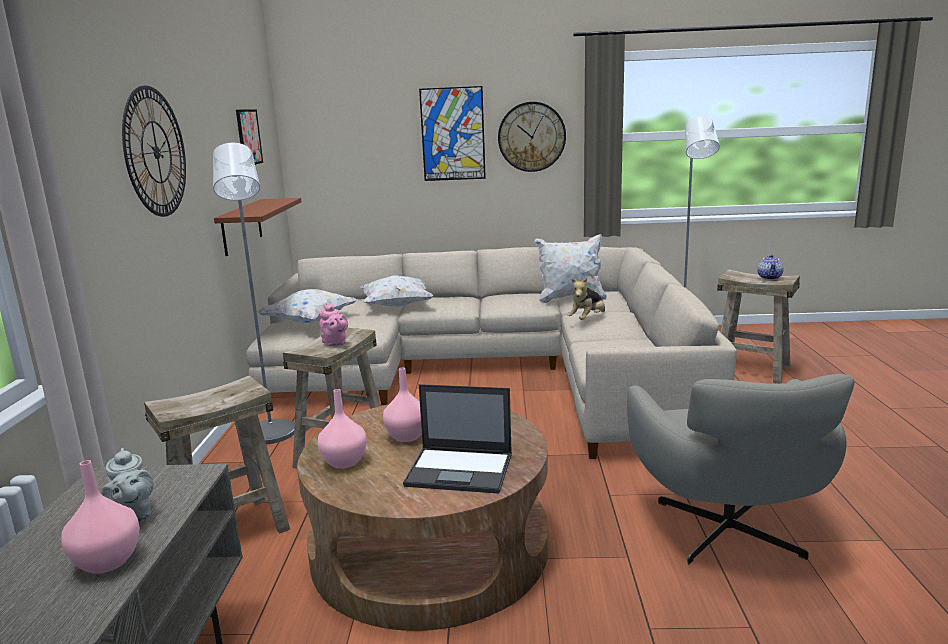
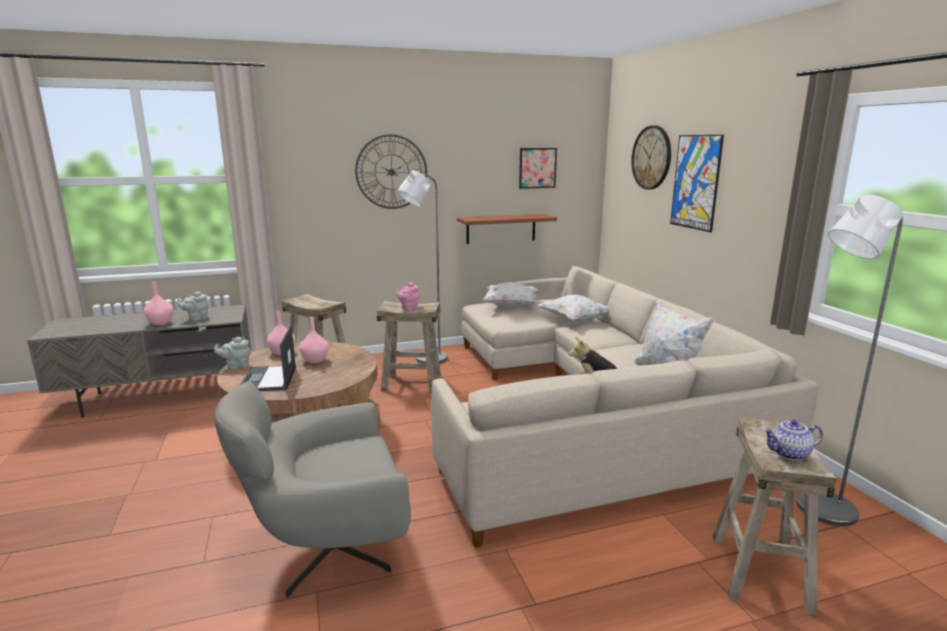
camera: 70 degrees right, 0 degrees up
wall clock [498,102,566,172] -> wall clock moved to [631,125,671,190]
none -> grey teapot [214,337,251,370]

